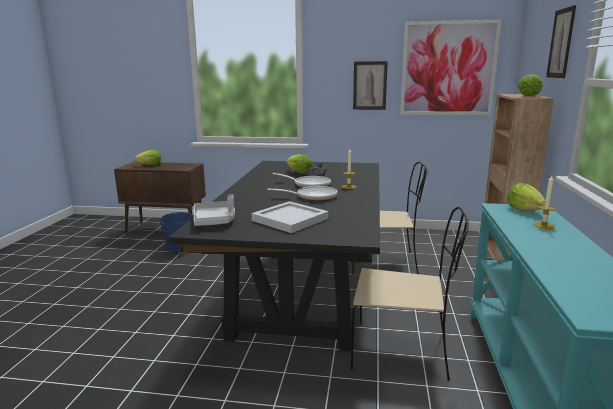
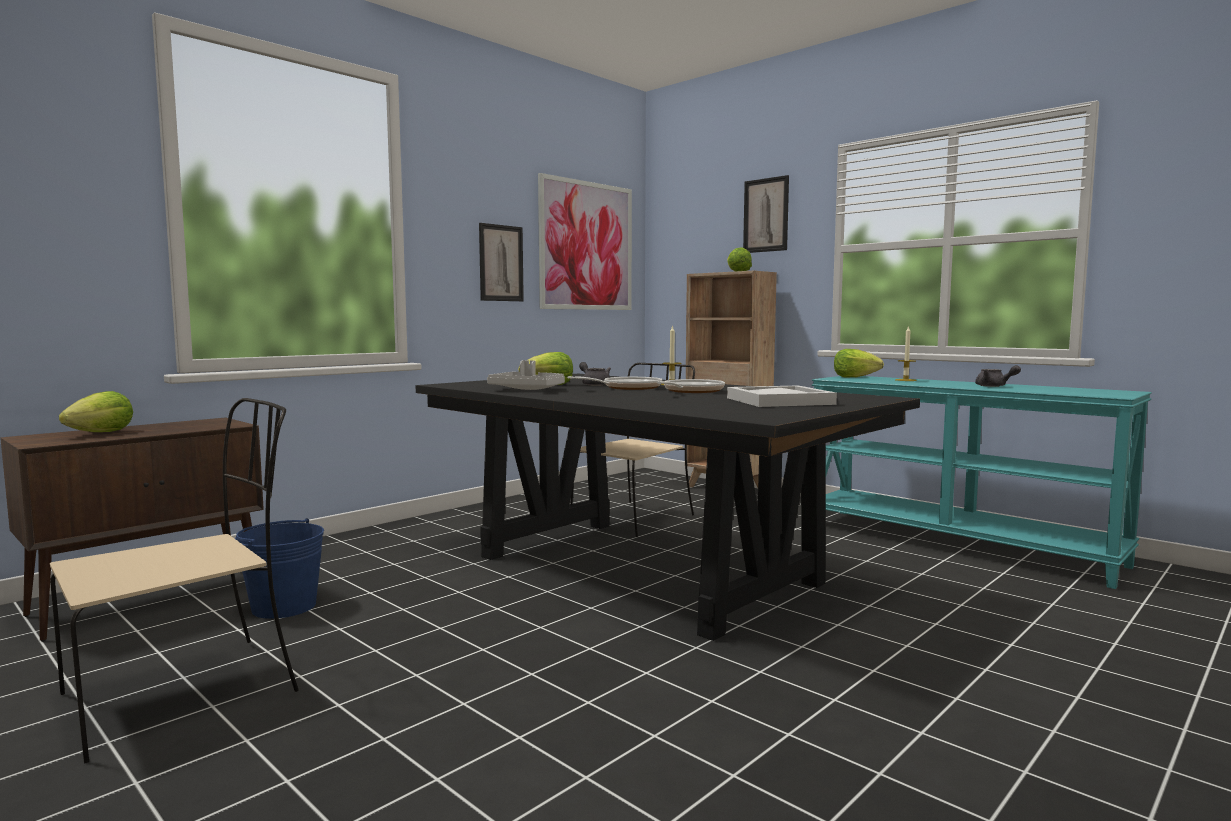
camera: 55 degrees left, 10 degrees down
grey tray [194,195,235,226] -> grey tray moved to [487,360,565,390]
beige chair [351,207,469,381] -> beige chair moved to [50,398,299,763]
none -> grey teapot [975,365,1021,387]

